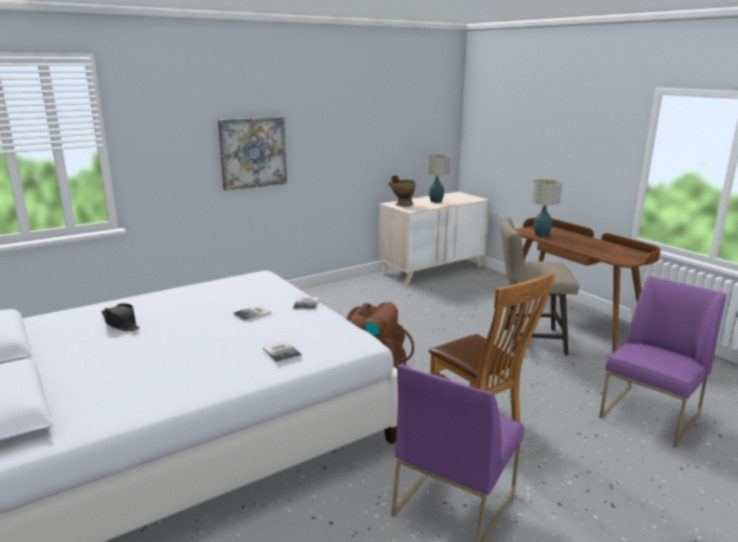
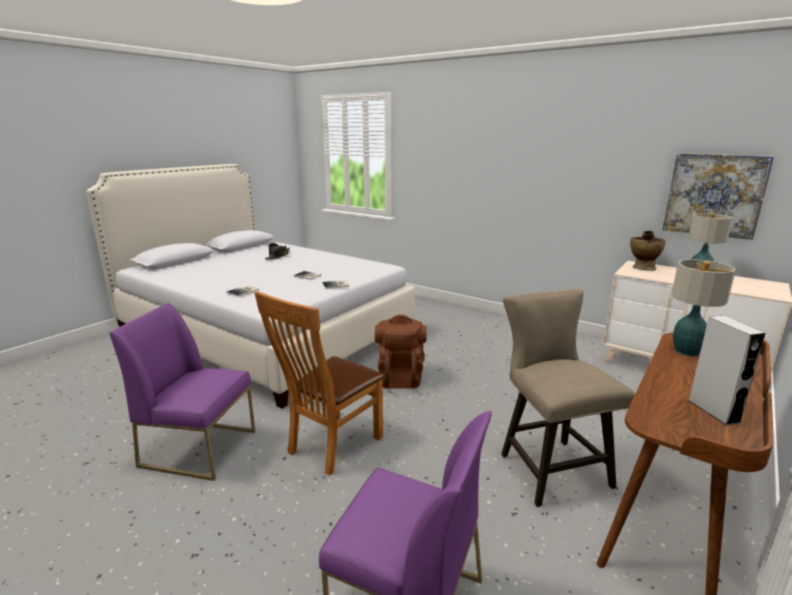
camera: 70 degrees right, 0 degrees up
picture [218,117,287,191] -> picture moved to [662,153,774,240]
none -> grey speaker [688,315,765,426]

